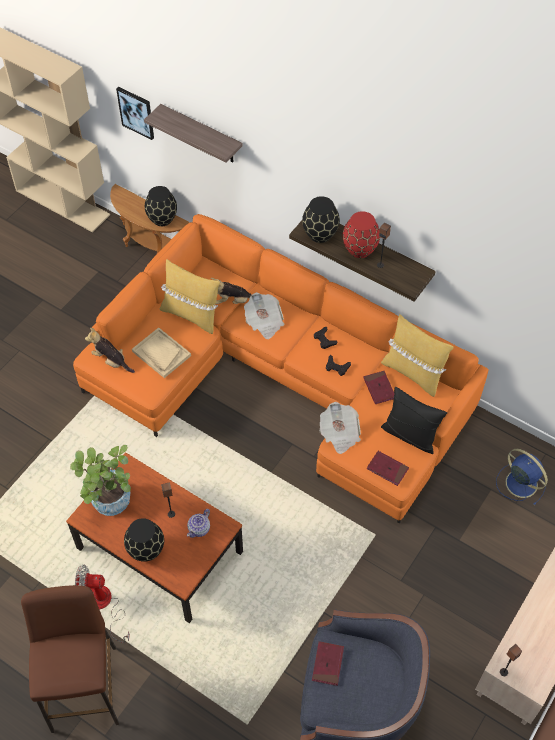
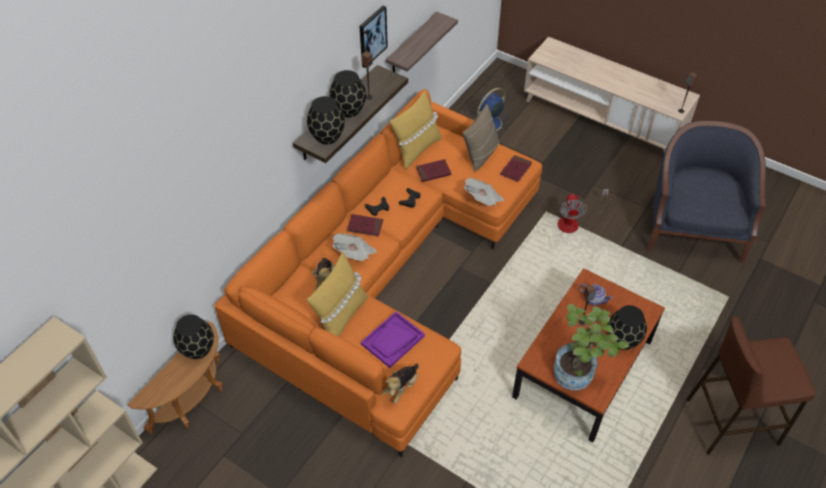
camera: 90 degrees left, 5 degrees down
fan [75,564,130,643] -> fan moved to [558,189,609,233]
picture [116,87,154,140] -> picture moved to [359,6,388,68]
beige tray [132,328,191,378] -> purple tray [361,312,425,368]
shelf [144,104,242,163] -> shelf moved to [386,12,458,72]
red book [312,641,344,686] -> red book moved to [347,214,383,236]
red vase [342,211,380,258] -> black vase [329,70,366,118]
black pillow [381,387,447,454] -> beige pillow [463,104,499,172]

